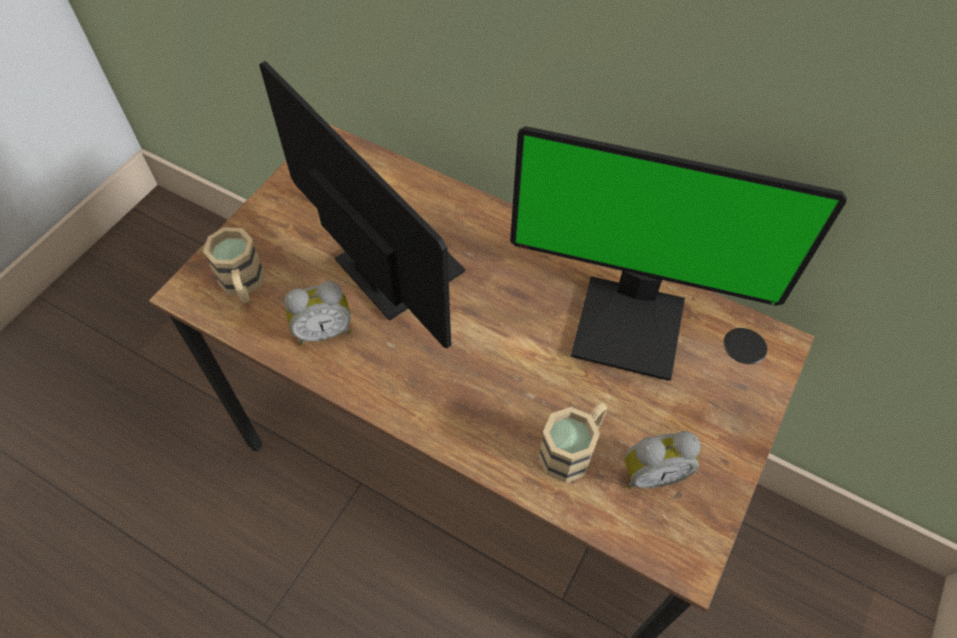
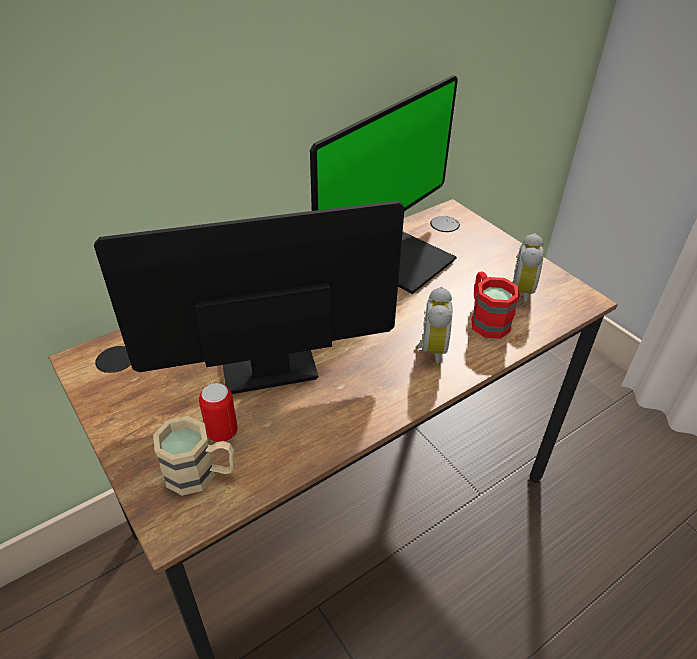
camera: 65 degrees left, 15 degrees down
alarm clock [284,281,351,345] -> alarm clock moved to [415,287,452,366]
beige mug [538,403,607,483] -> red mug [471,272,520,339]
none -> can [199,383,238,442]

